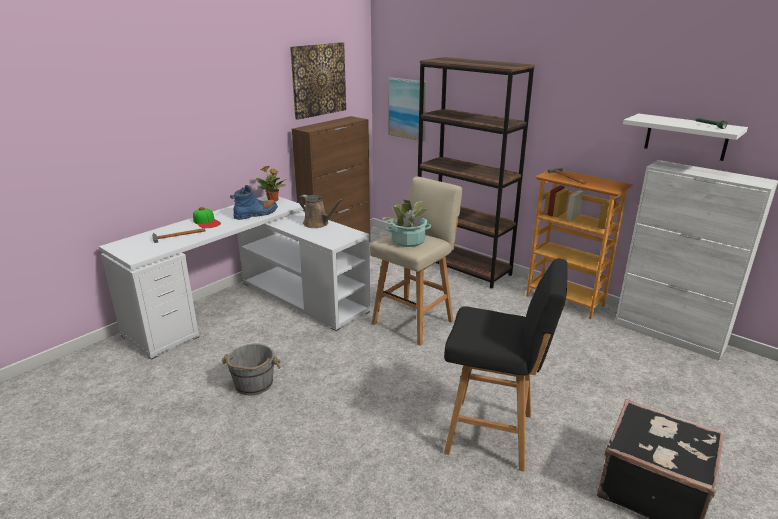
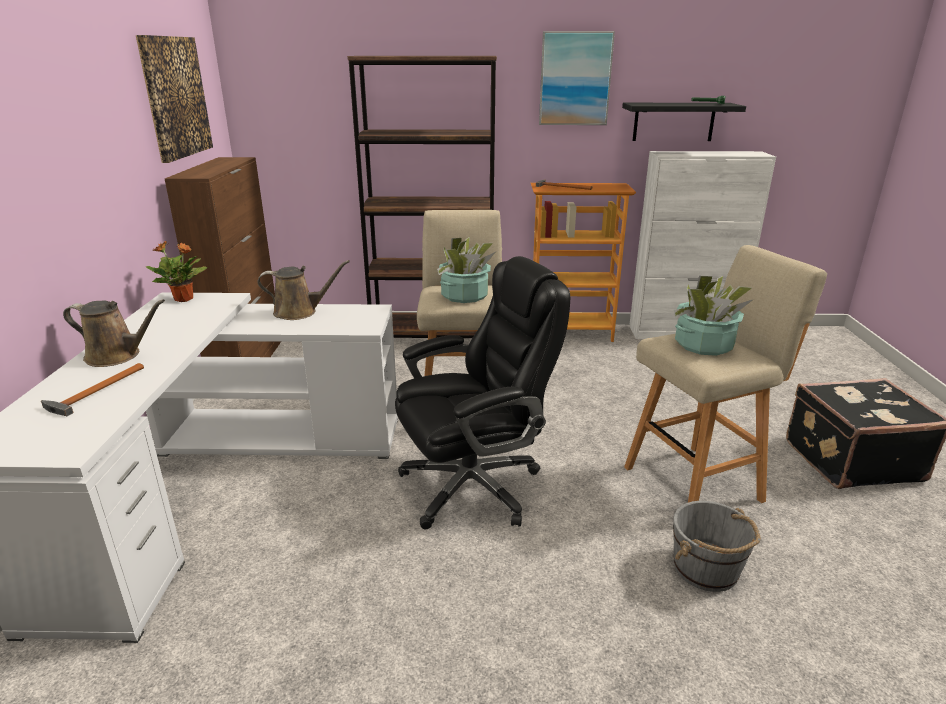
camera: 40 degrees left, 0 degrees up
cap [193,207,221,228] -> brown watering can [63,299,165,367]
grey bucket [222,343,281,395] -> grey bucket moved to [673,501,761,592]
blue boot [230,185,278,220] -> none
picture [388,77,427,141] -> picture moved to [539,31,615,125]
black stool [444,259,567,472] -> beige stool [624,245,827,503]
white shelf [623,113,748,161] -> black shelf [622,103,746,141]
none -> black office chair [395,256,570,529]
none -> potted plant [674,276,754,356]

